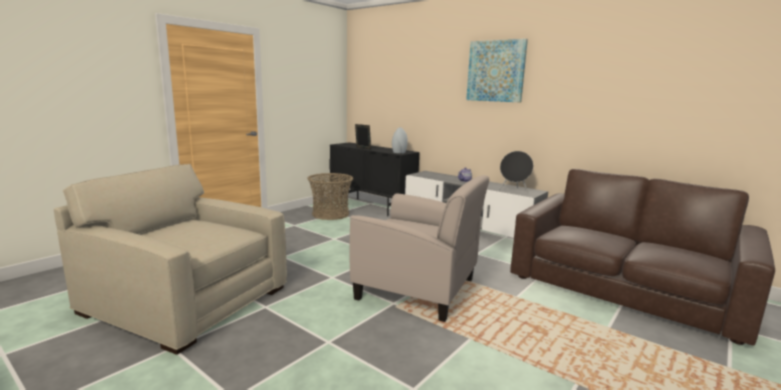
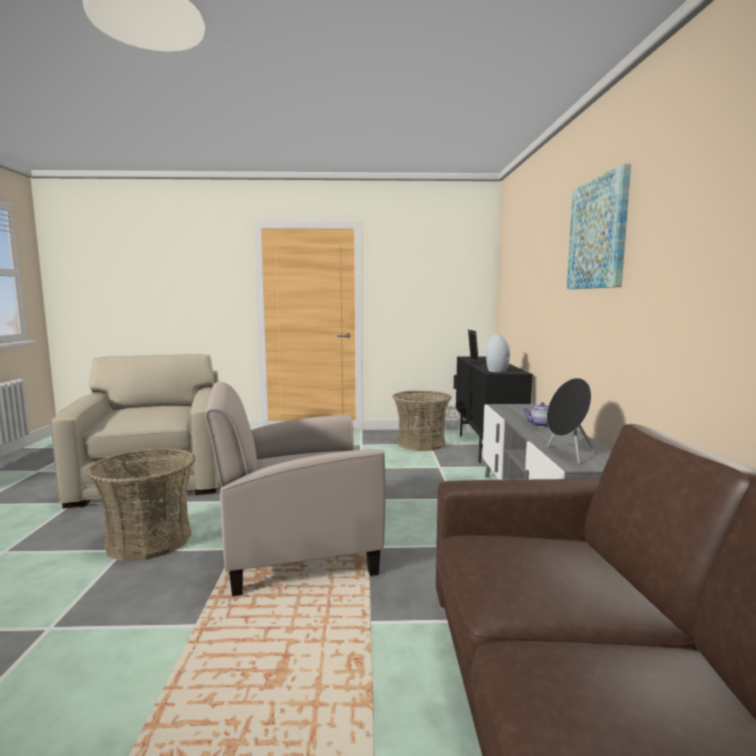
camera: 50 degrees right, 5 degrees down
beige armchair [350,175,490,322] -> beige armchair turned 90 degrees clockwise [205,382,386,596]
none -> basket [86,447,195,561]

